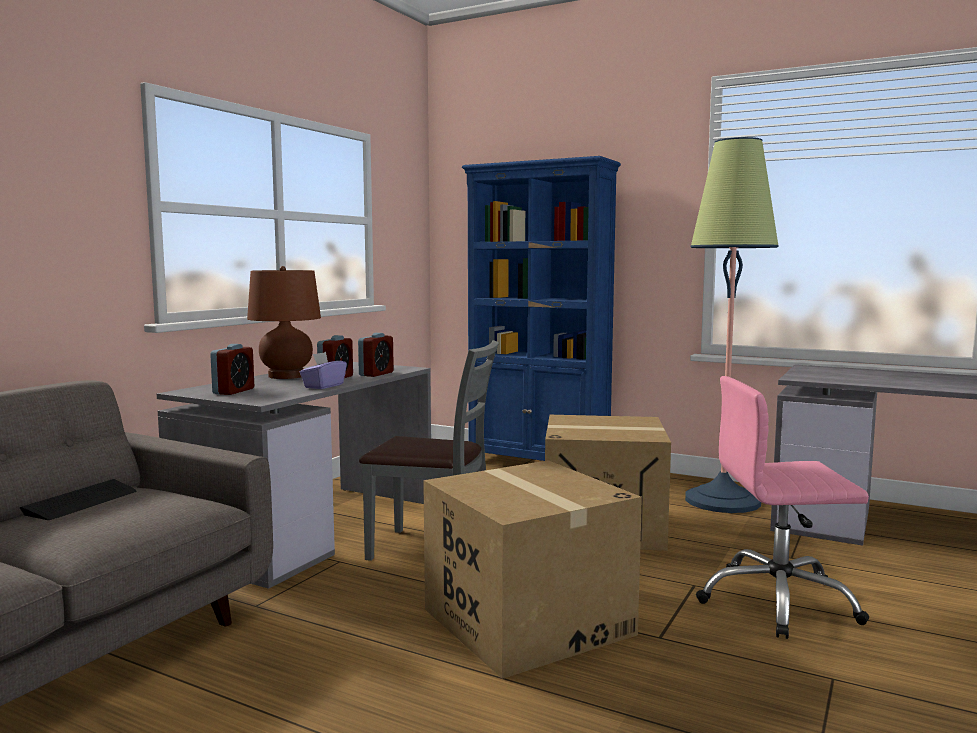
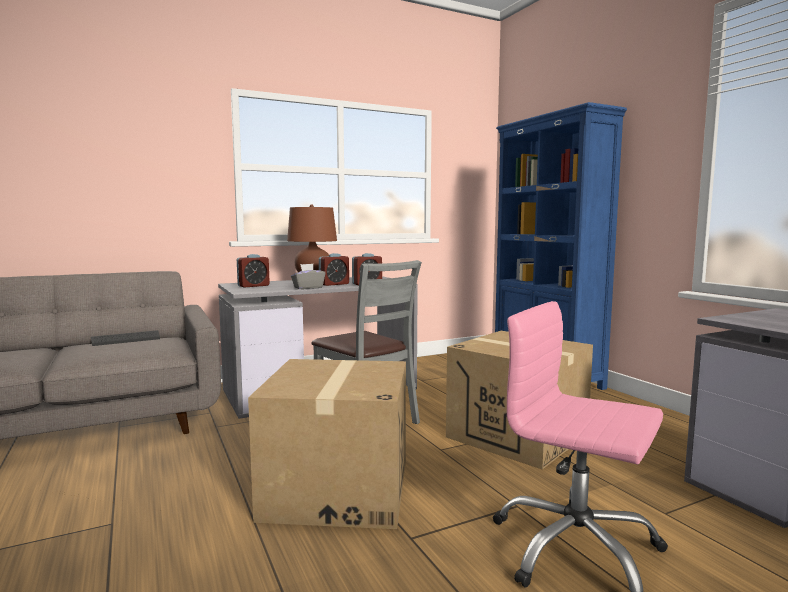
camera: 35 degrees right, 0 degrees up
purple tissue box [299,352,347,389] -> grey tissue box [291,264,326,289]
floor lamp [685,137,779,513] -> none

